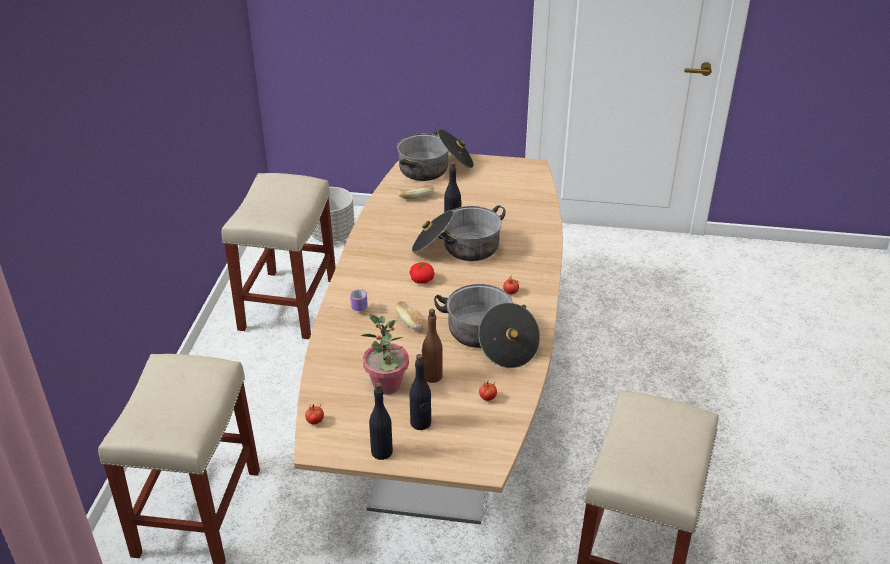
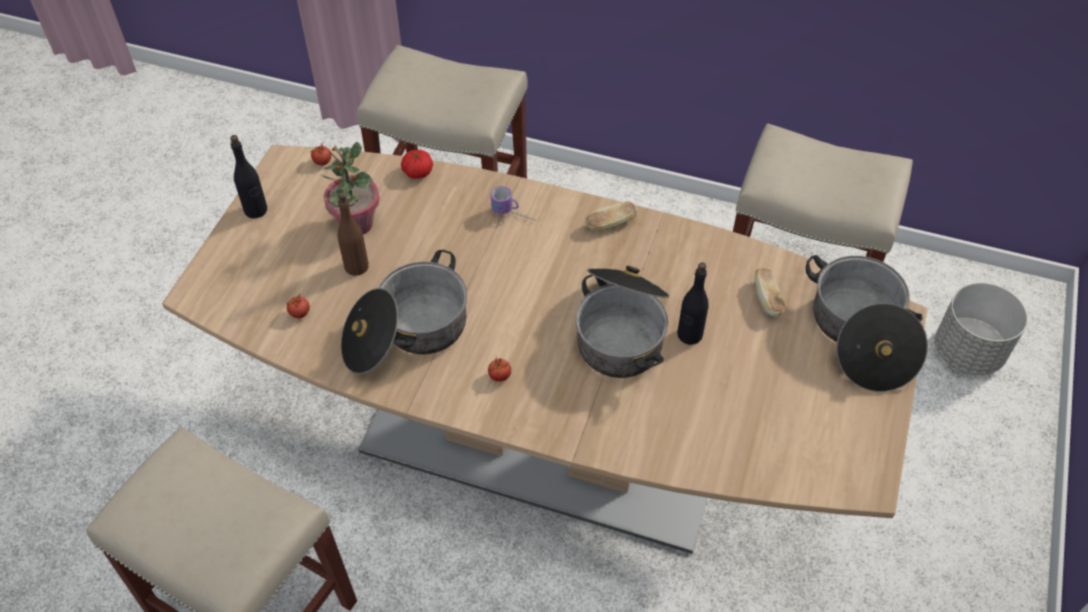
camera: 100 degrees right, 15 degrees up
bread [395,301,425,330] -> bread moved to [585,201,638,231]
tomato [410,262,434,284] -> tomato moved to [401,150,433,179]
black bottle [410,354,431,430] -> none

